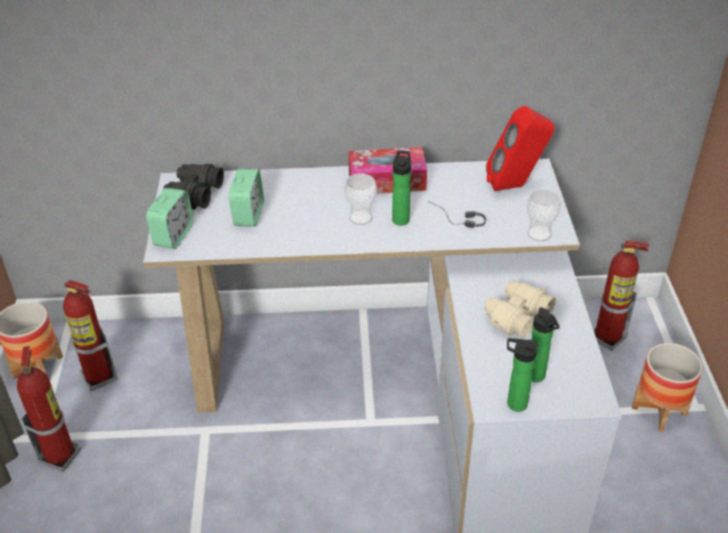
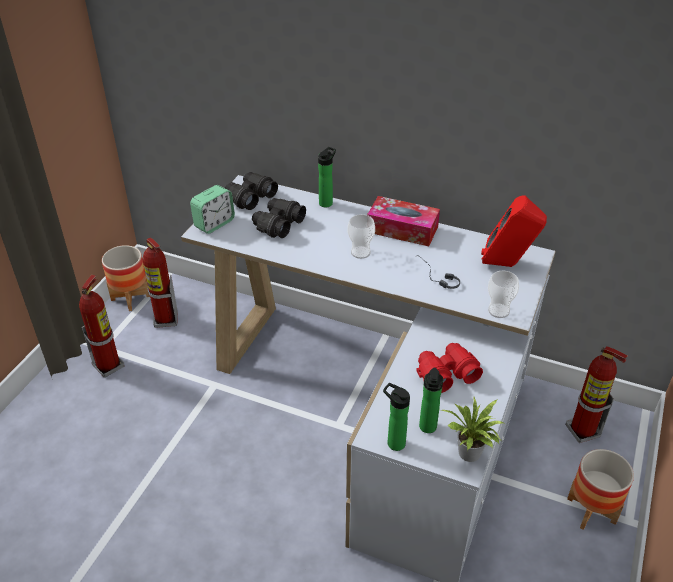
camera: 25 degrees right, 0 degrees up
alarm clock [229,169,264,227] -> black binoculars [252,198,306,238]
bottle [392,150,411,226] -> bottle moved to [318,147,336,208]
beige binoculars [484,280,556,339] -> red binoculars [416,343,483,393]
none -> potted plant [441,397,504,462]

